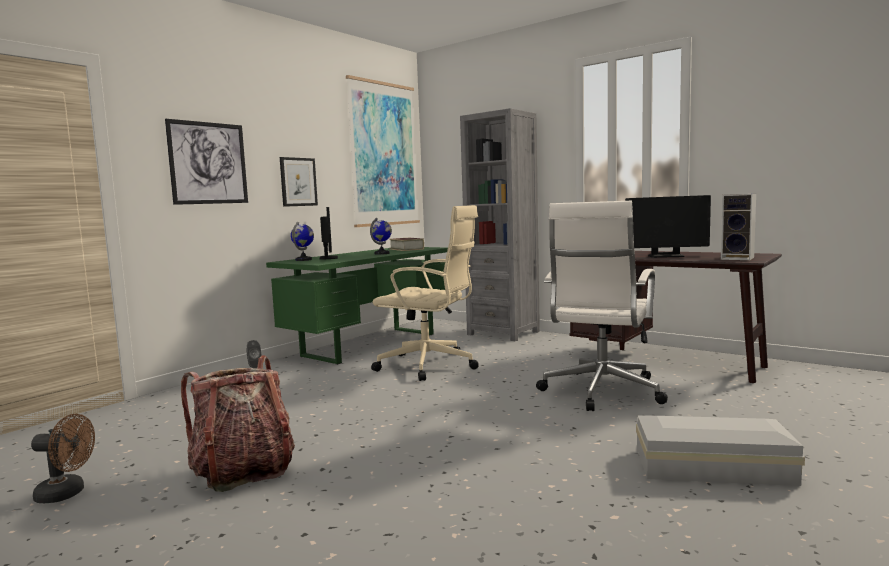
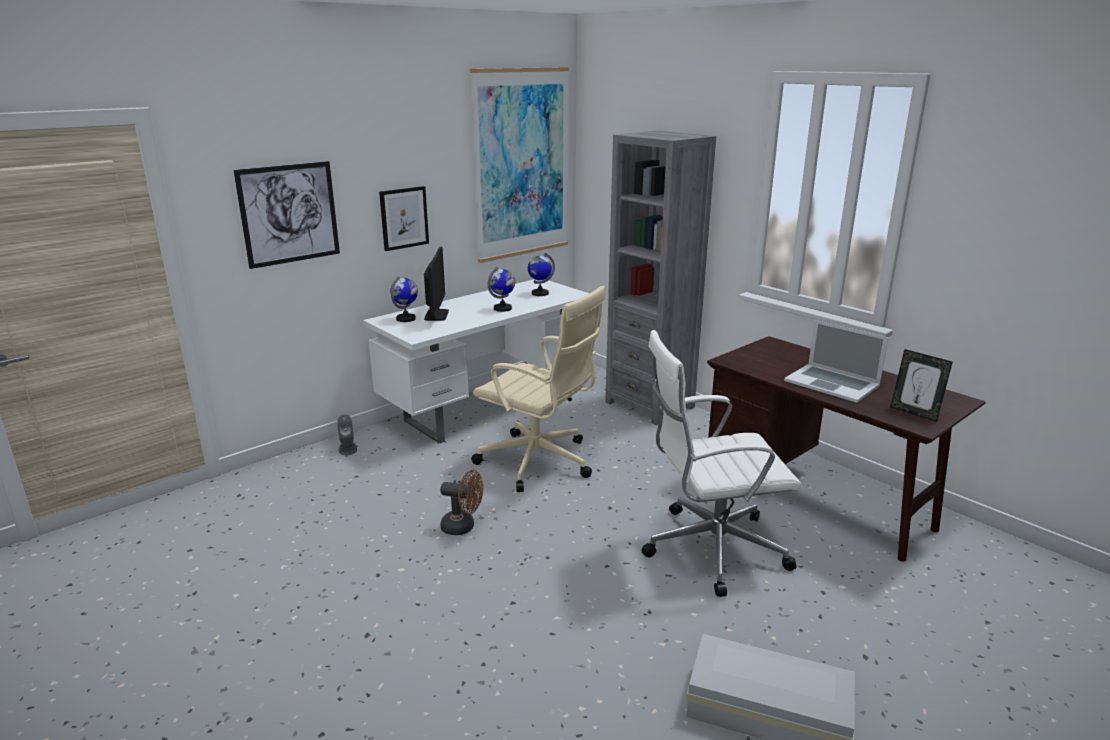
camera: 10 degrees right, 15 degrees up
brown fan [31,414,95,503] -> brown fan moved to [440,470,483,535]
backpack [181,356,295,492] -> none
green desk [266,247,448,365] -> white desk [363,279,590,444]
book [389,238,424,251] -> globe [528,253,555,296]
white office chair [536,201,668,411] -> white office chair turned 45 degrees clockwise [641,330,801,597]
monitor [625,195,711,258] -> laptop [784,320,889,403]
speaker [721,194,756,260] -> picture frame [890,349,953,422]

